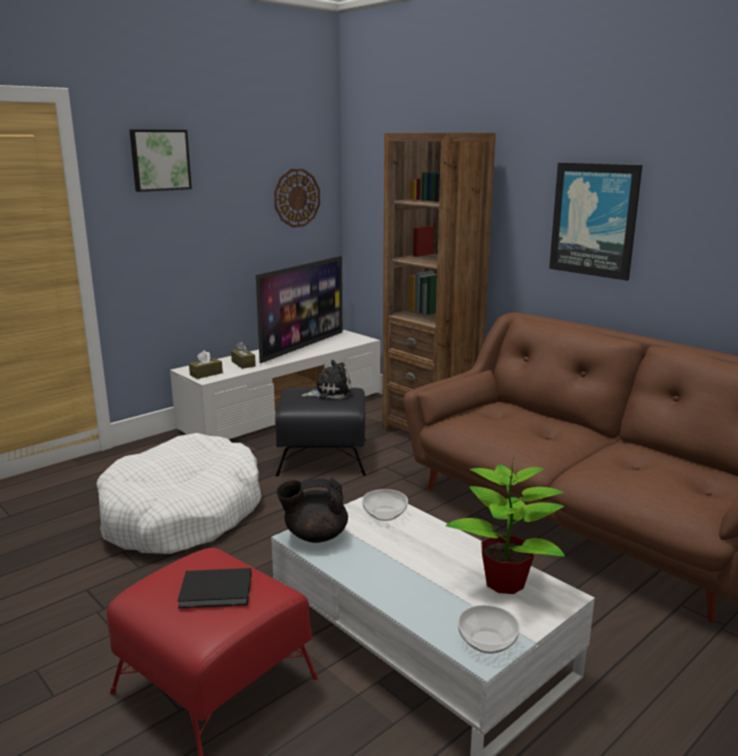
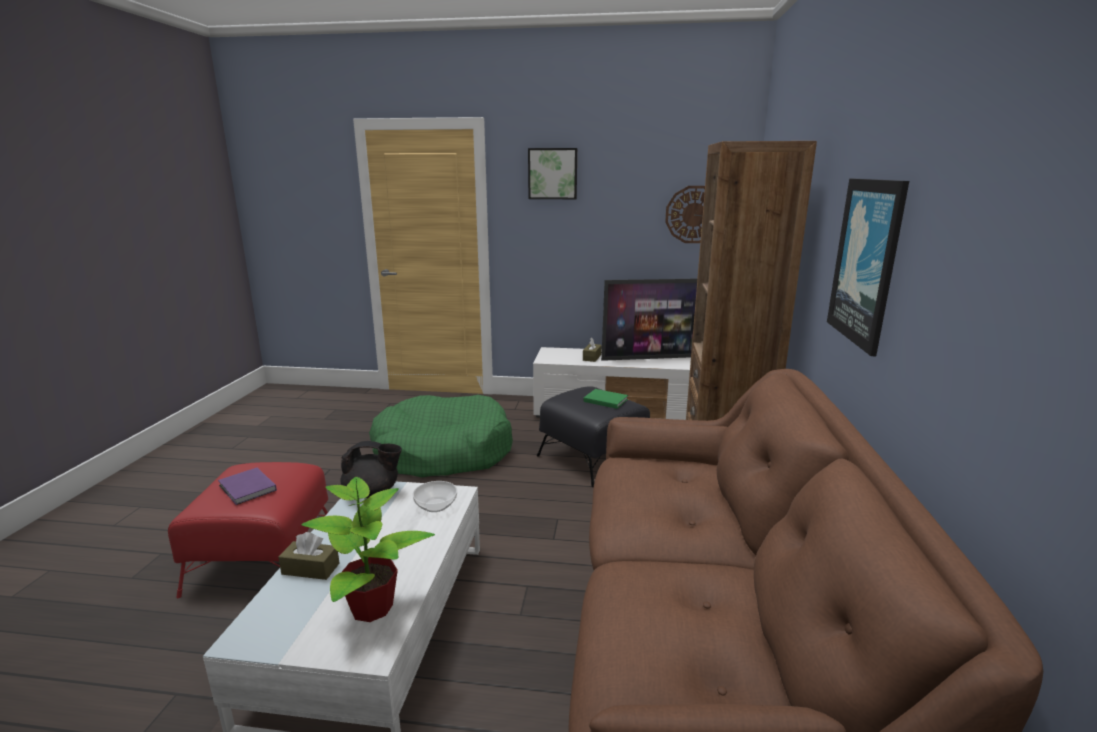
camera: 50 degrees right, 0 degrees up
white dog bed [96,433,262,554] -> green dog bed [369,395,513,478]
black book [177,568,252,608] -> purple book [218,468,277,505]
brown tissue box [189,350,223,379] -> brown tissue box moved to [278,532,339,580]
black teapot [276,478,348,543] -> black teapot turned 135 degrees clockwise [341,441,402,498]
plush toy [301,360,353,399] -> green book [584,389,628,409]
bowl [458,605,520,654] -> none

